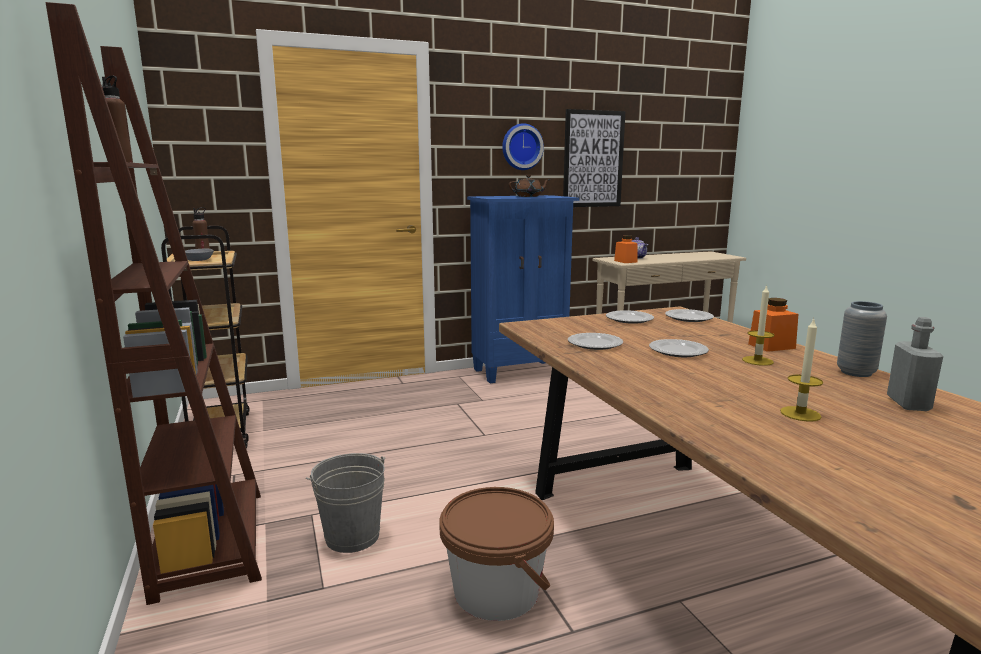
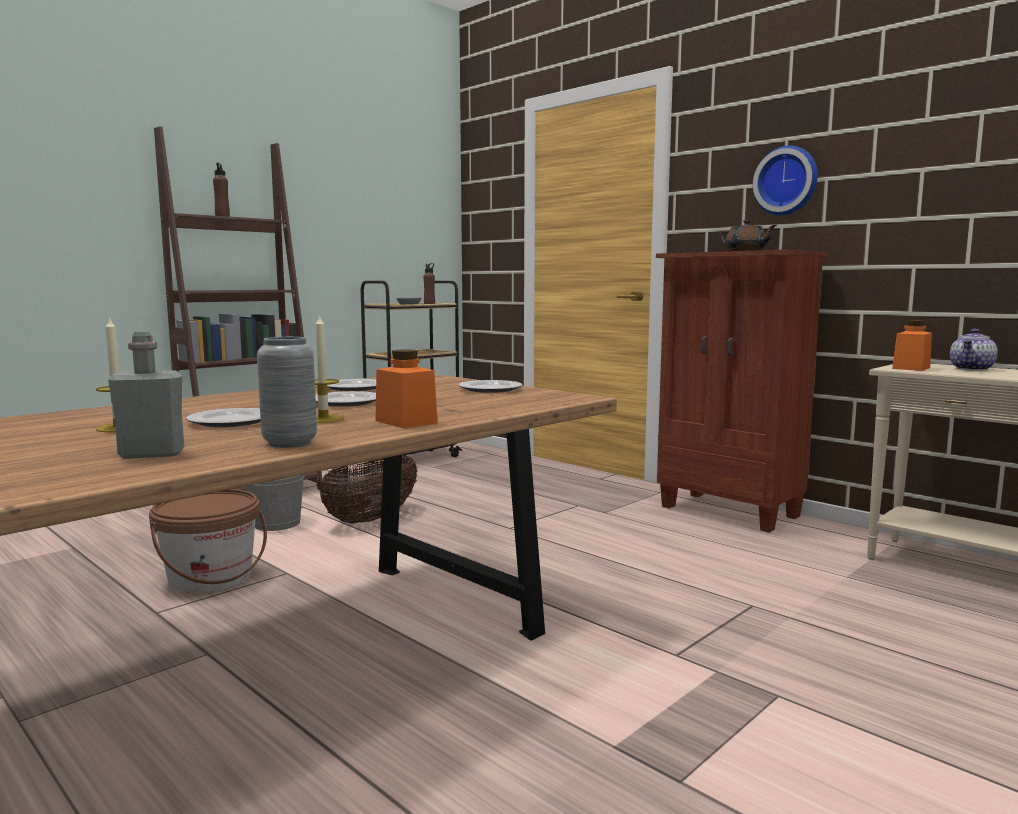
camera: 65 degrees right, 5 degrees down
blue cabinet [467,195,579,383] -> brown cabinet [656,249,828,532]
picture [563,109,626,207] -> none
plate [665,309,714,322] -> plate moved to [186,408,261,427]
none -> basket [319,455,417,524]

